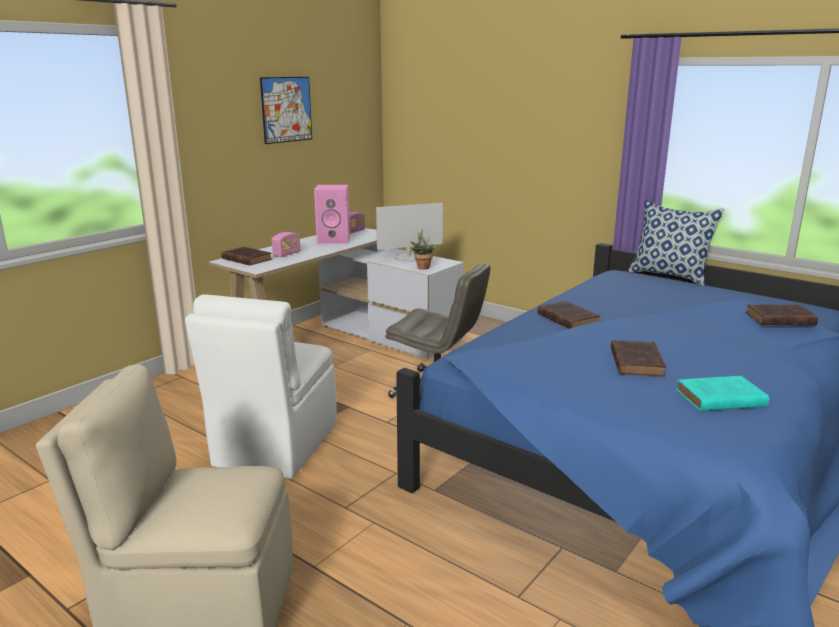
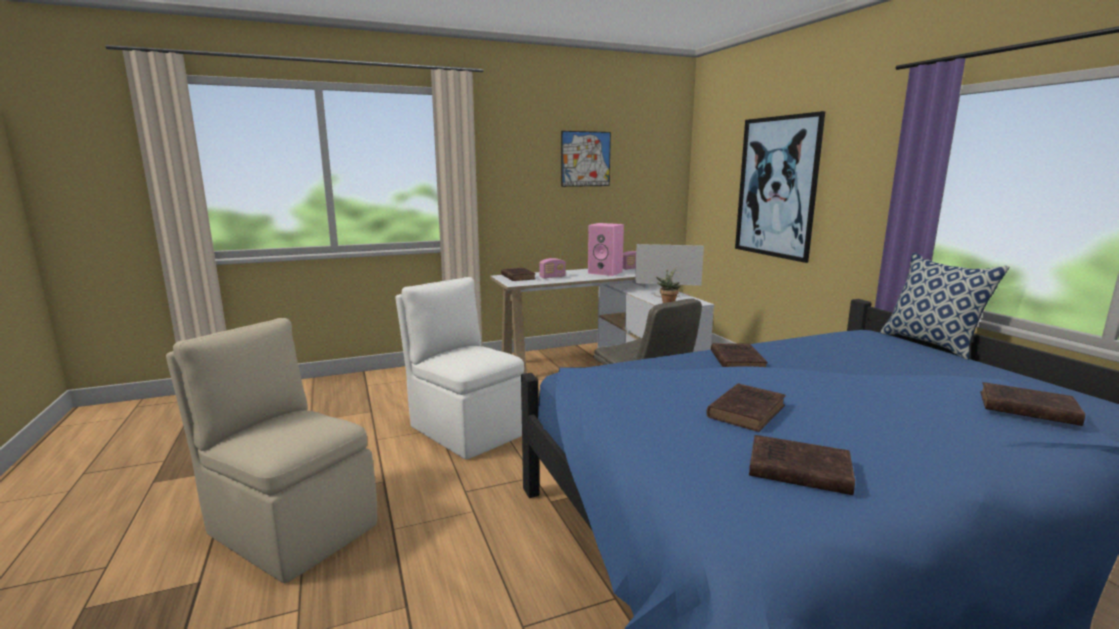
camera: 30 degrees right, 5 degrees down
white chair [185,294,337,479] -> white chair turned 90 degrees clockwise [395,277,524,459]
turquoise book [676,376,769,411] -> brown book [749,435,855,495]
none -> picture [735,111,825,263]

